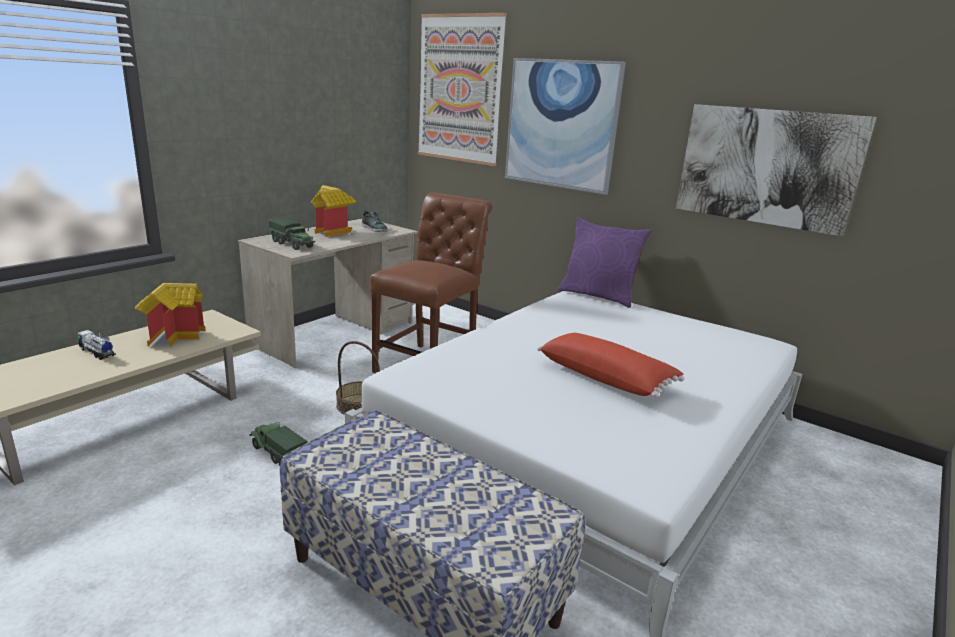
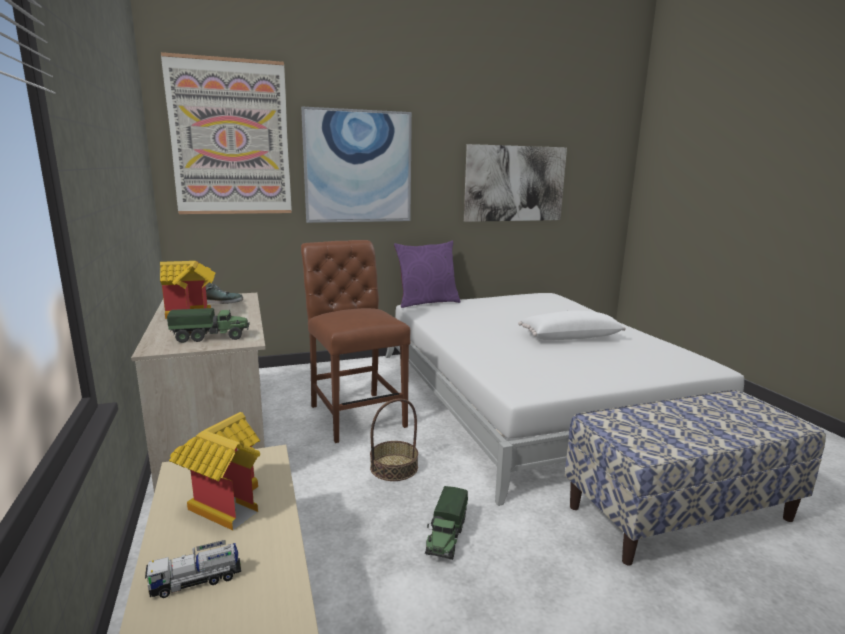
camera: 55 degrees left, 5 degrees down
toy truck [249,422,308,466] -> toy truck turned 60 degrees counterclockwise [425,486,468,560]
red pillow [537,333,684,397] -> white pillow [518,311,626,340]

